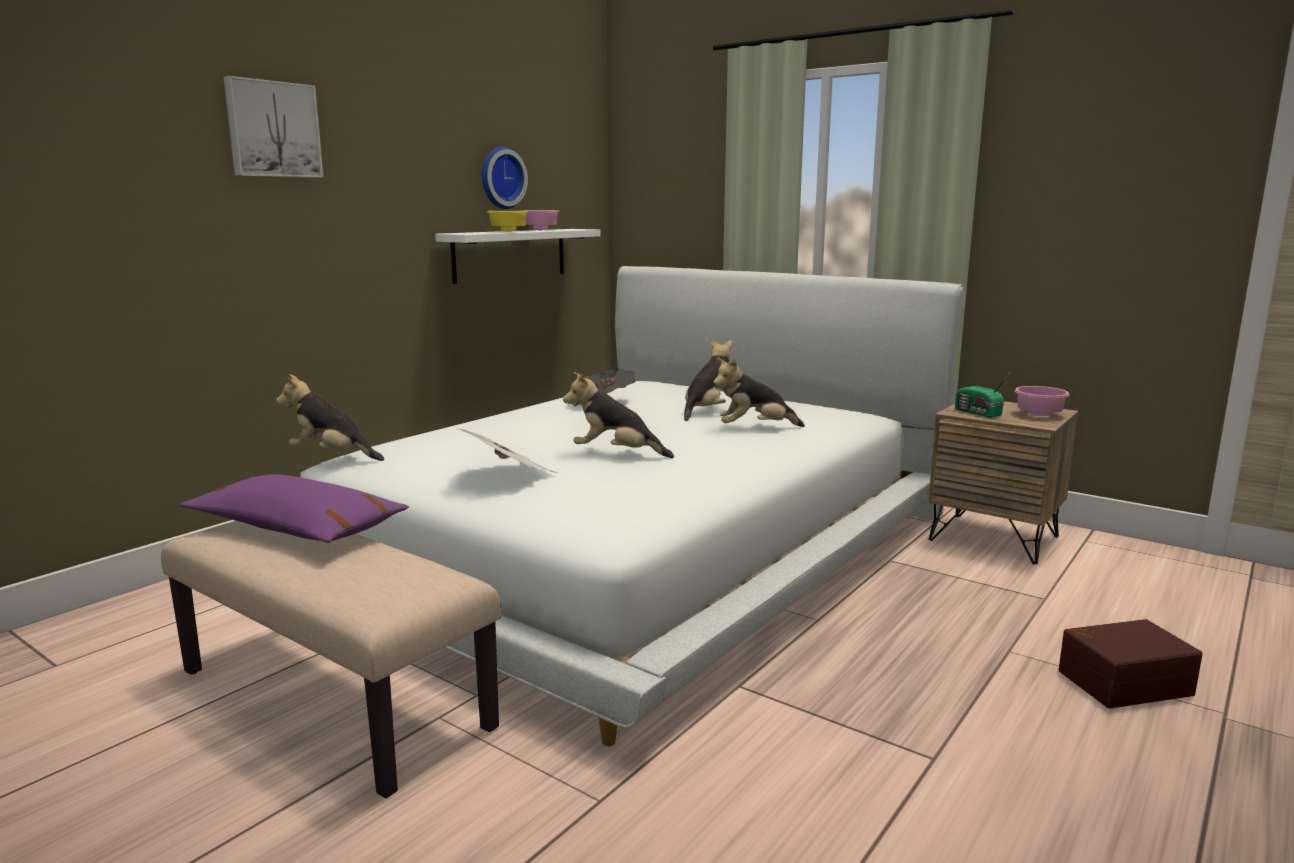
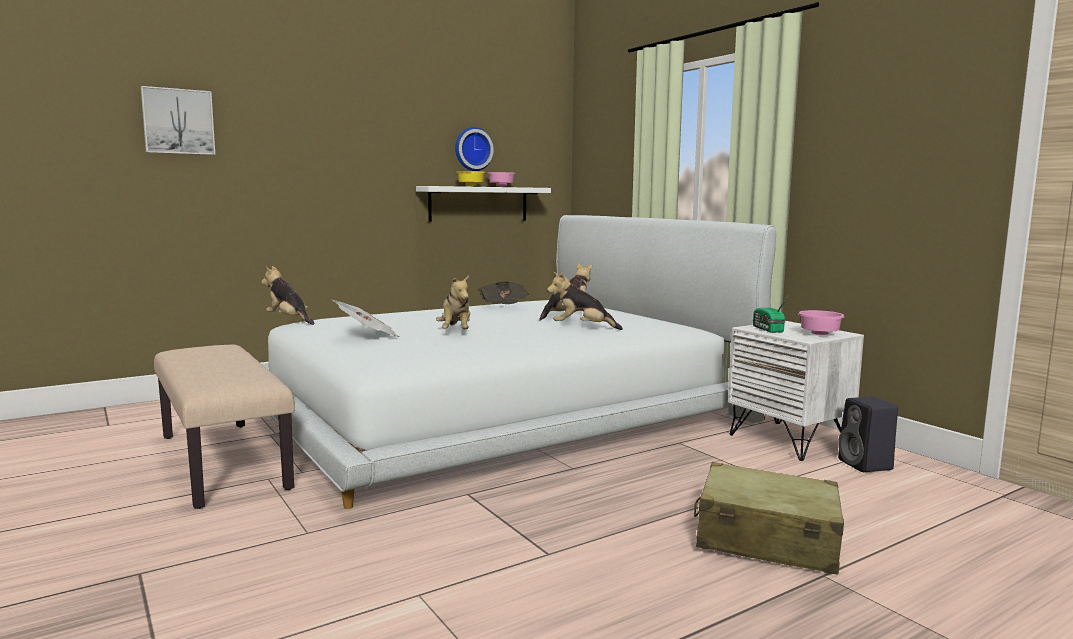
camera: 20 degrees right, 5 degrees down
purple pillow [180,474,409,543] -> none
picture [223,76,323,178] -> picture moved to [141,86,215,155]
plush toy [563,372,674,458] -> plush toy turned 135 degrees counterclockwise [436,275,470,329]
brown nightstand [928,401,1078,564] -> white nightstand [728,321,864,461]
brown storage box [1058,619,1203,708] -> beige suitcase [694,462,844,575]
none -> black speaker [838,397,898,472]

